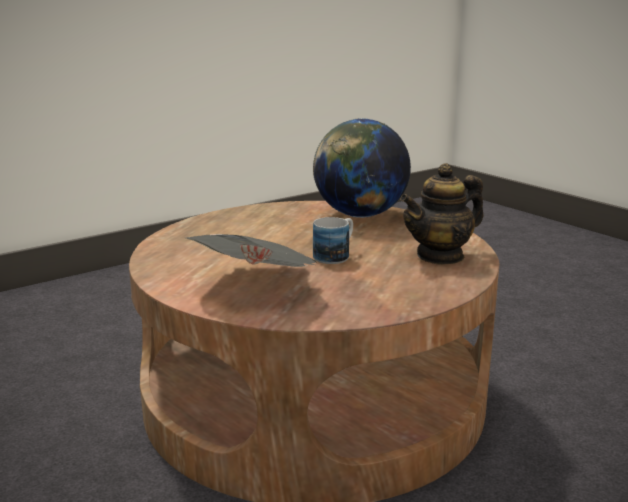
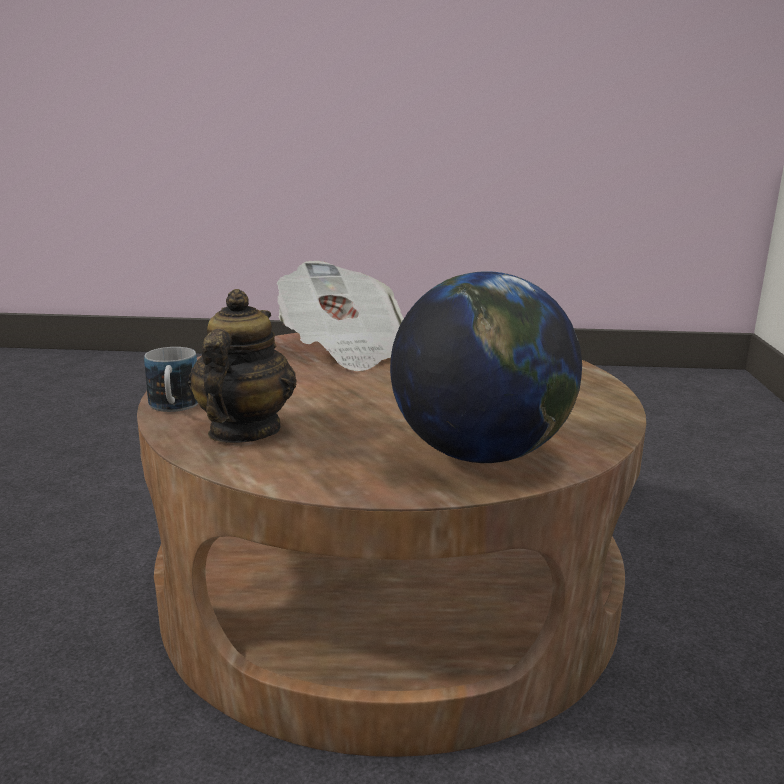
camera: 130 degrees right, 0 degrees up
mug [313,217,353,264] -> mug moved to [144,347,198,412]

